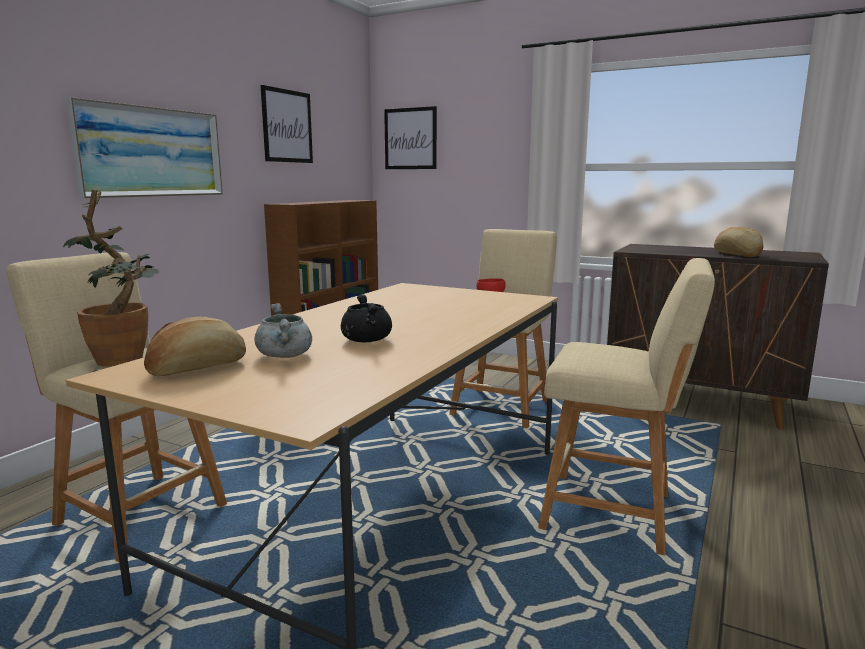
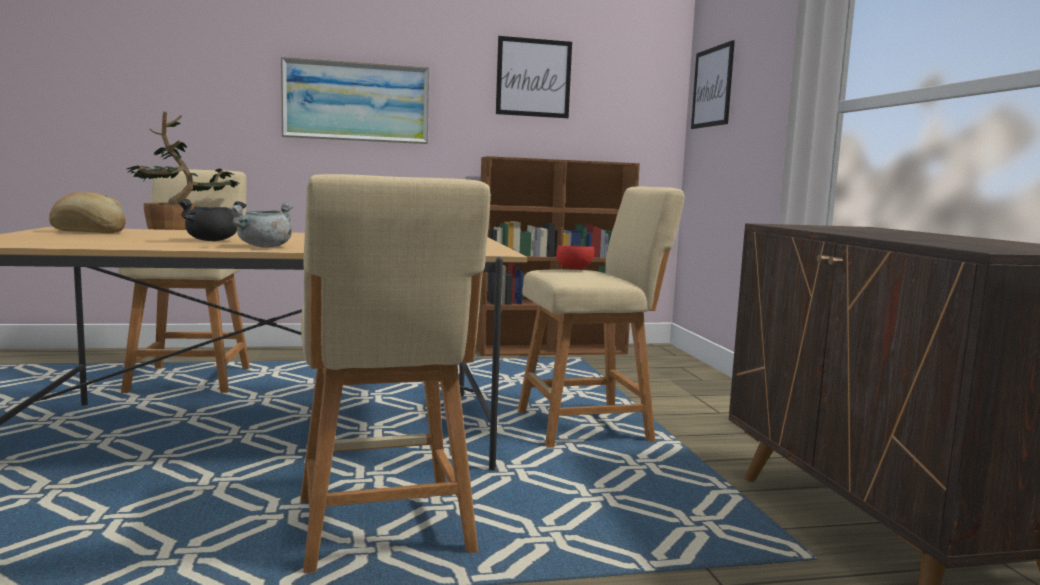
camera: 50 degrees right, 5 degrees down
grey cooking pot [255,303,312,358] -> grey cooking pot moved to [228,202,293,248]
bread [714,227,763,257] -> none

